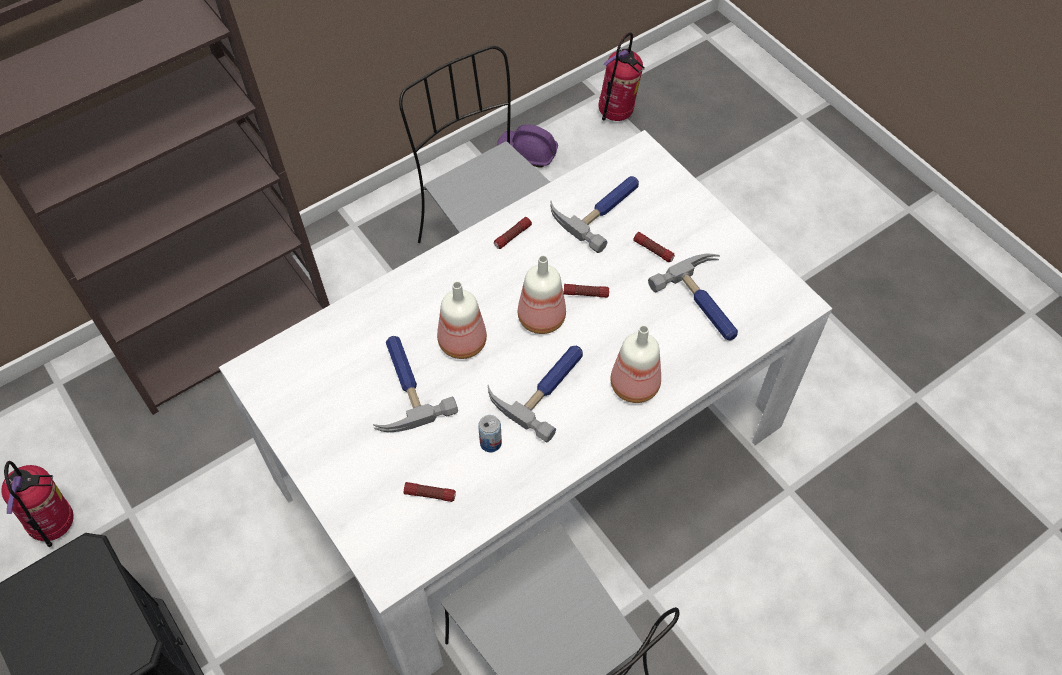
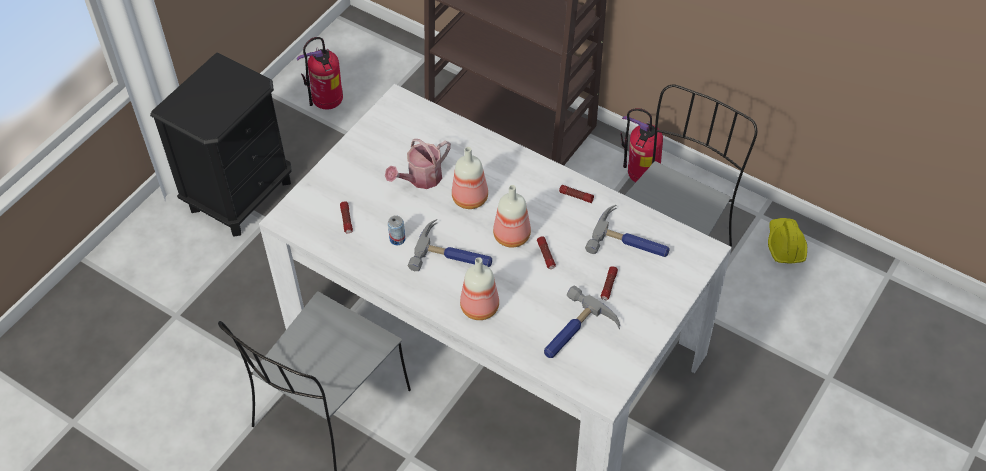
camera: 70 degrees right, 5 degrees down
hammer [373,336,458,432] -> watering can [385,139,451,189]
purple hard hat [497,124,558,168] -> yellow hard hat [768,218,807,264]
fire extinguisher [598,33,645,121] -> fire extinguisher moved to [620,108,663,182]

